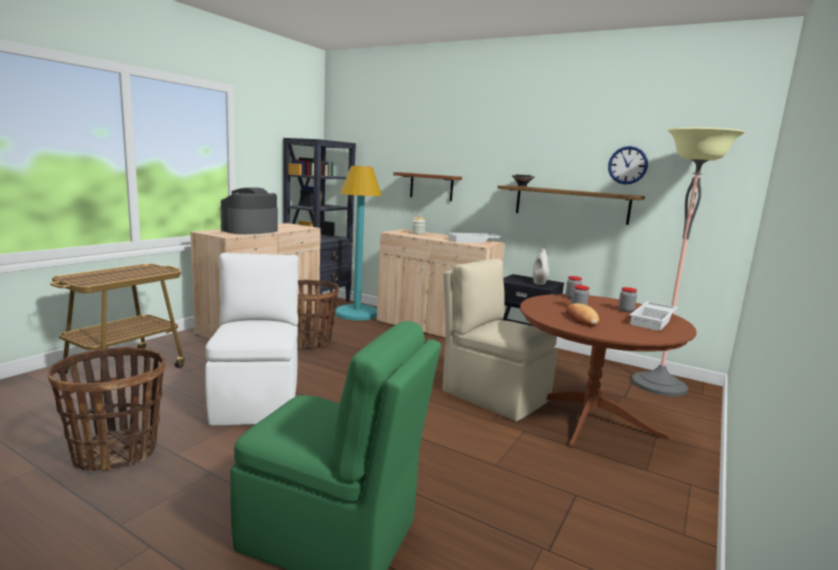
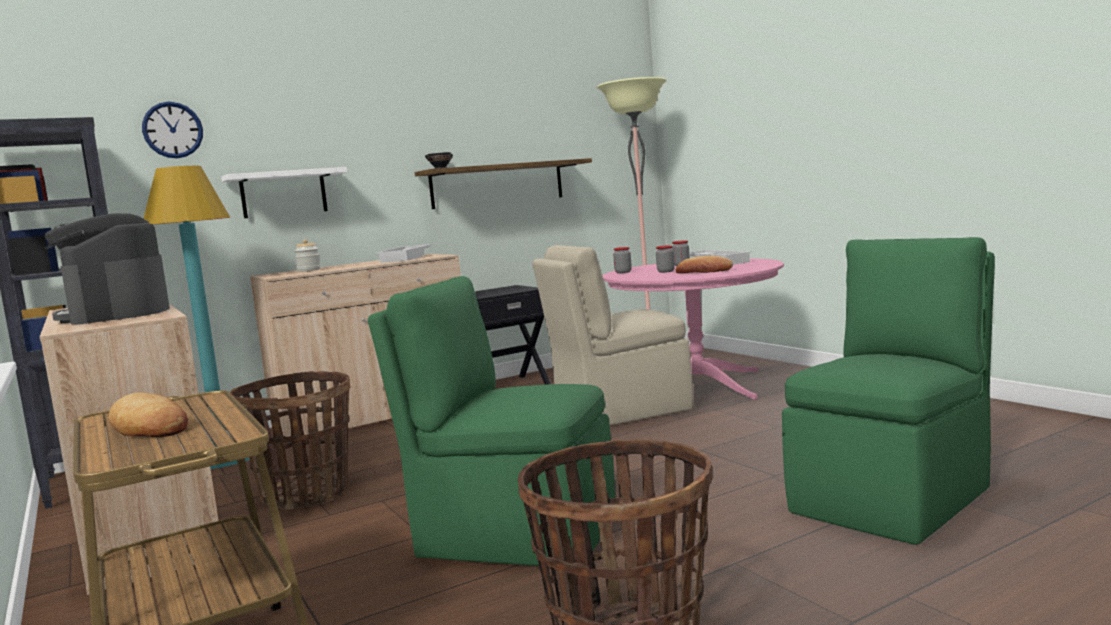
camera: 60 degrees left, 5 degrees down
white chair [205,253,299,426] -> green chair [368,276,615,567]
brown shelf [393,172,462,201] -> white shelf [221,167,347,218]
brown dining table [520,294,697,448] -> pink dining table [603,258,784,400]
white vase [533,248,549,285] -> none
wall clock [608,146,648,184] -> wall clock moved to [142,102,203,158]
none -> bread [109,392,188,437]

